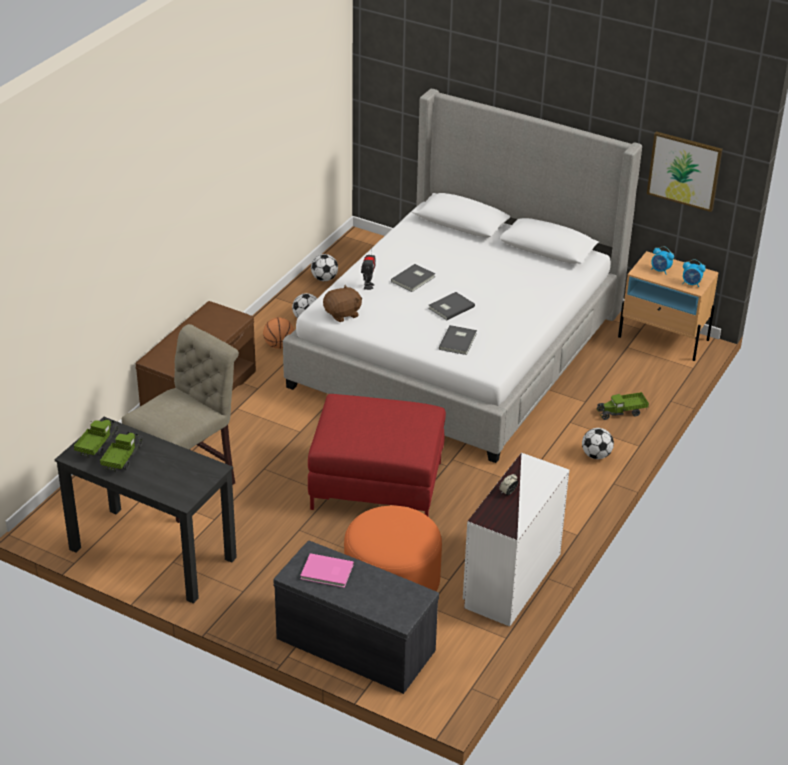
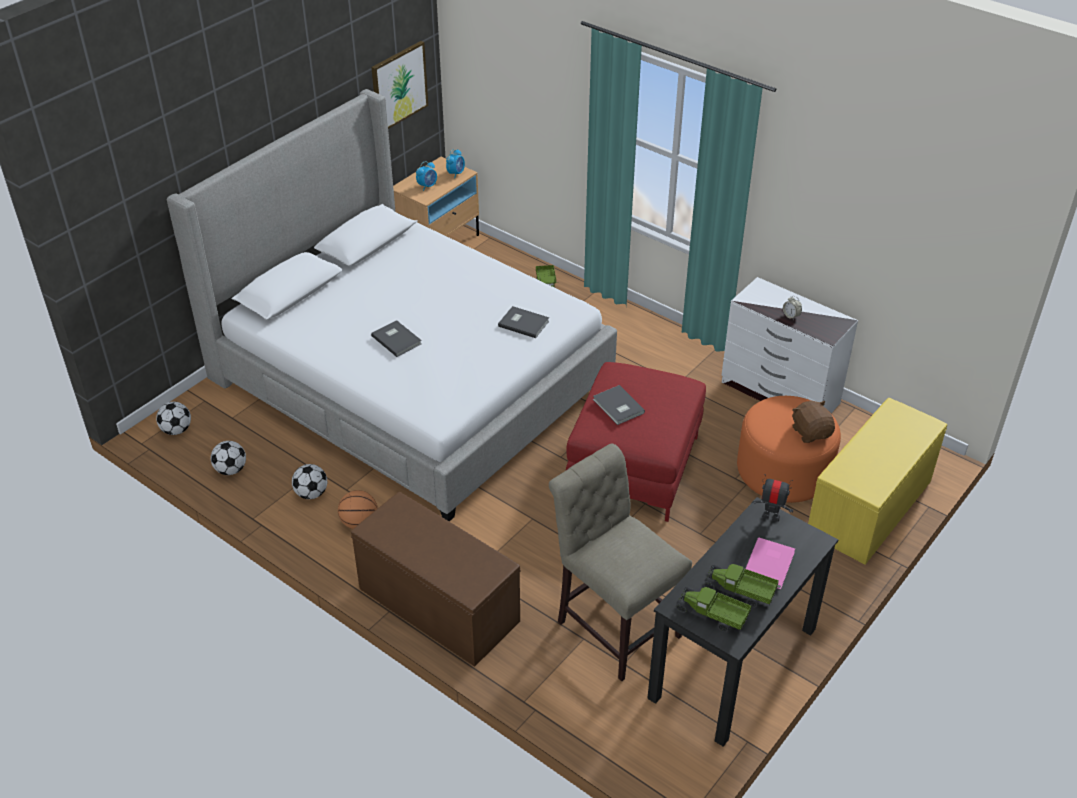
camera: 80 degrees left, 5 degrees up
grey bench [273,541,439,694] -> yellow bench [808,398,947,565]
pink book [300,553,354,588] -> pink book moved to [745,537,795,589]
brown plush toy [323,285,362,322] -> brown plush toy moved to [792,401,835,443]
toy robot [361,247,376,290] -> toy robot moved to [753,474,793,522]
grey book [428,292,475,320] -> grey book moved to [593,385,645,425]
football [582,428,614,459] -> football moved to [156,402,191,435]

